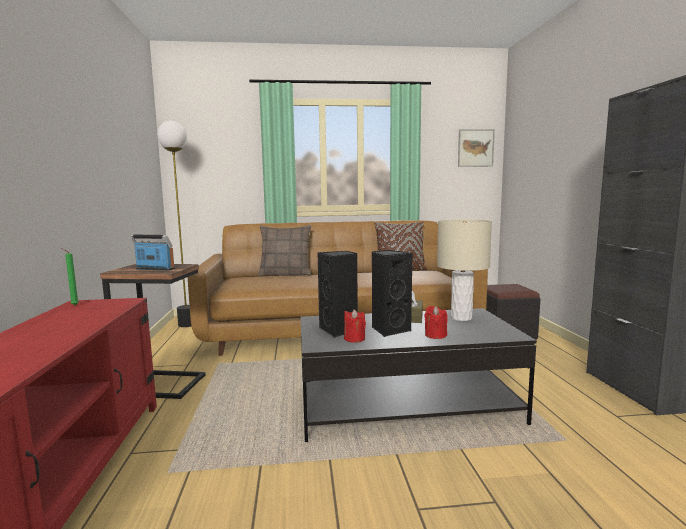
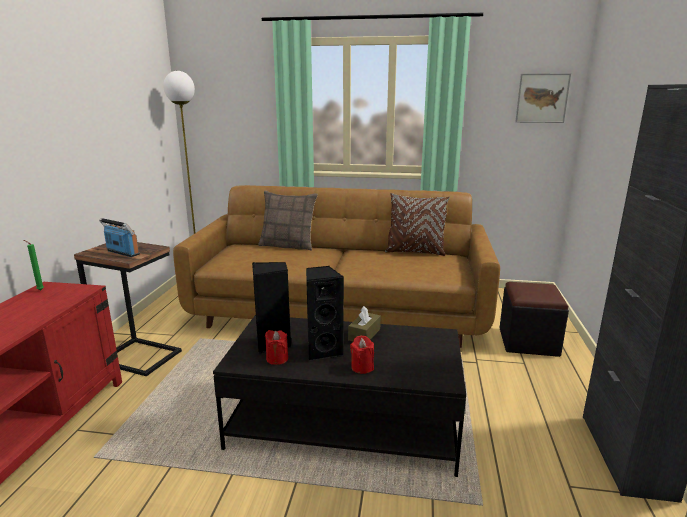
camera: 15 degrees right, 10 degrees up
beige table lamp [437,219,492,321] -> none

